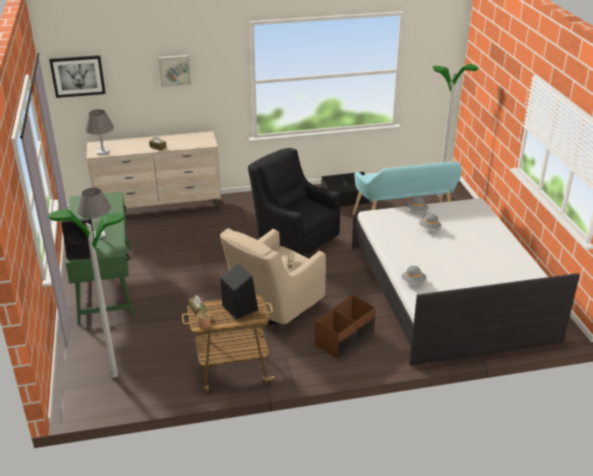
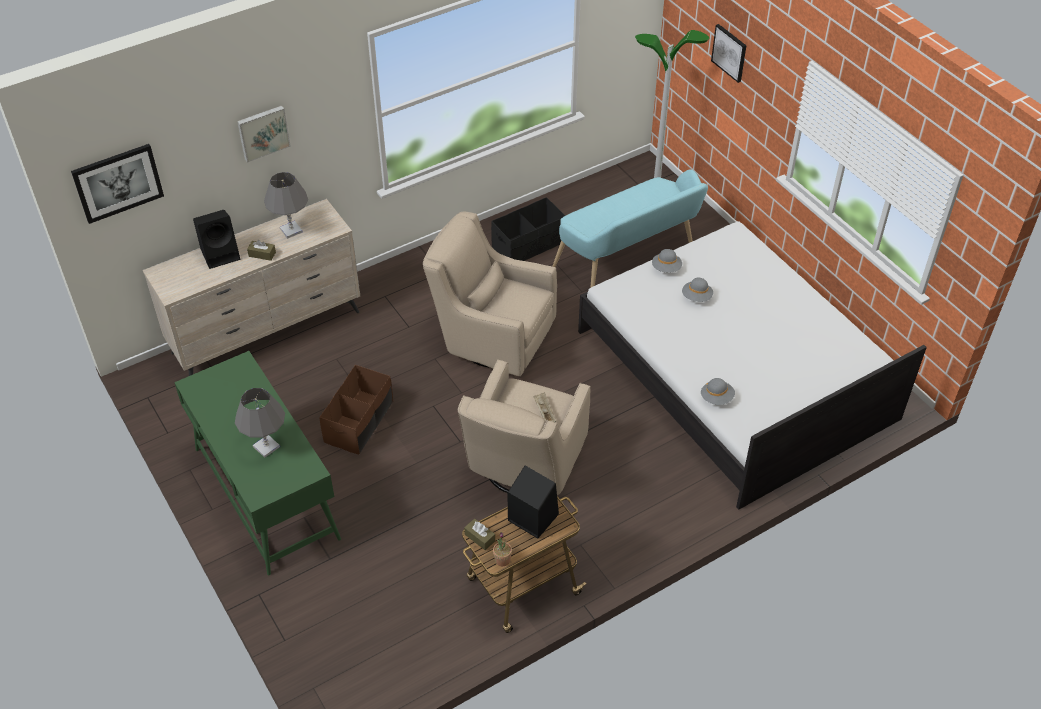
camera: 20 degrees left, 15 degrees up
floor lamp [48,209,125,378] -> none
black speaker [61,218,94,260] -> black speaker moved to [193,210,240,269]
grey table lamp [85,109,114,155] -> grey table lamp moved to [264,172,308,239]
black armchair [248,148,340,255] -> beige armchair [423,212,557,376]
brown storage box [314,295,376,358] -> brown storage box moved to [319,365,393,455]
none -> picture [711,24,747,83]

